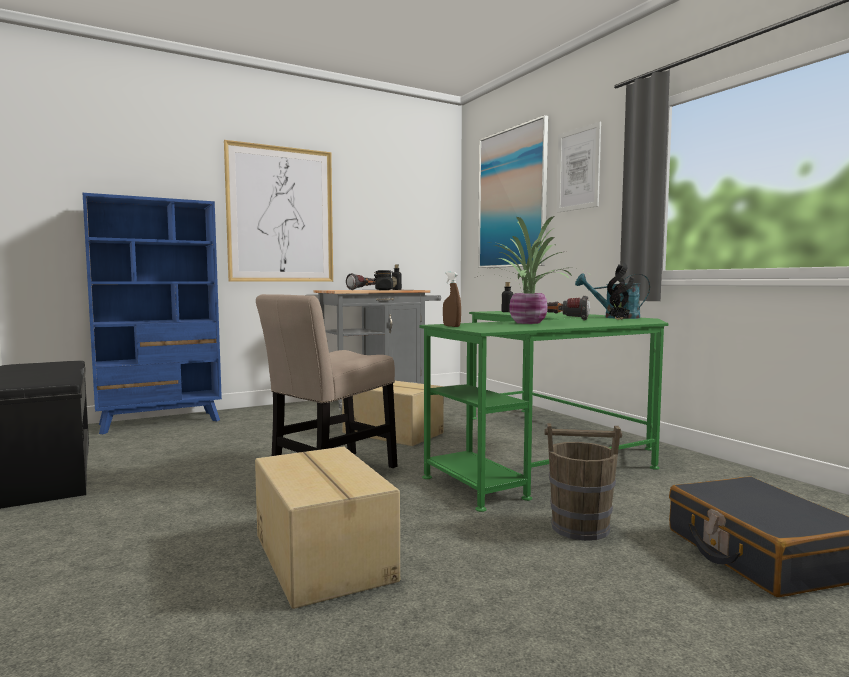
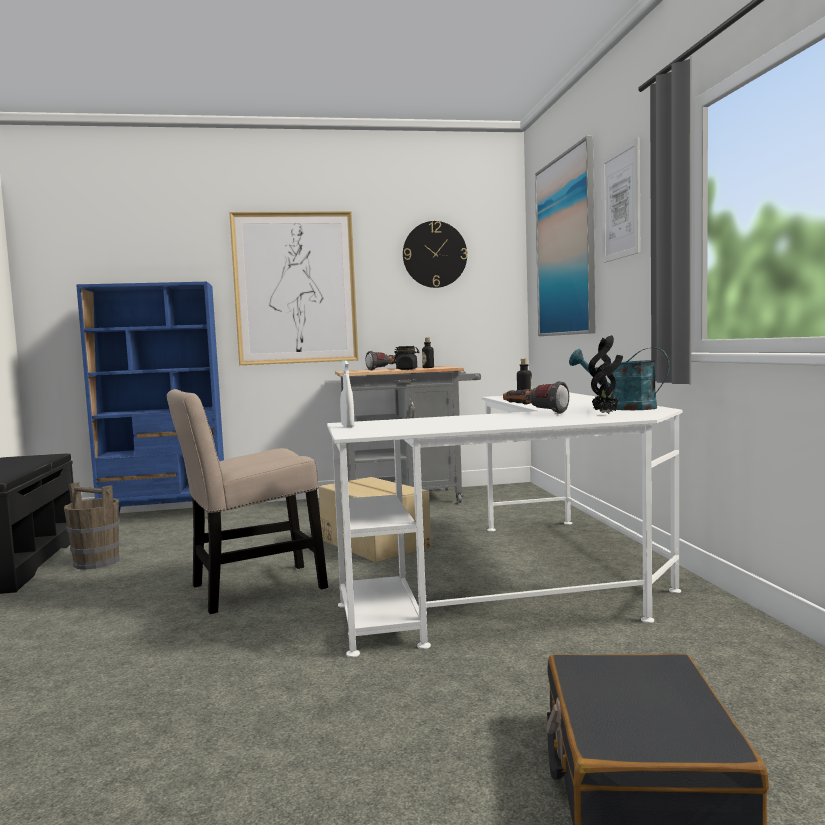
camera: 20 degrees right, 0 degrees up
cardboard box [255,447,400,609] -> none
green desk [419,311,668,512] -> white desk [327,392,682,657]
brown spray bottle [443,272,461,327] -> white spray bottle [340,360,354,428]
potted plant [477,216,587,324] -> none
brown bucket [545,423,622,541] -> brown bucket moved to [64,482,120,569]
none -> wall clock [403,221,467,288]

